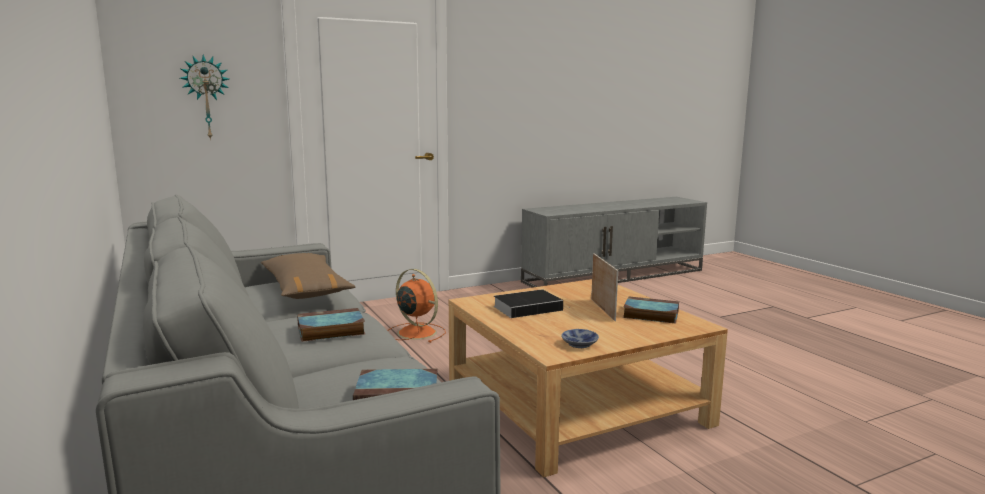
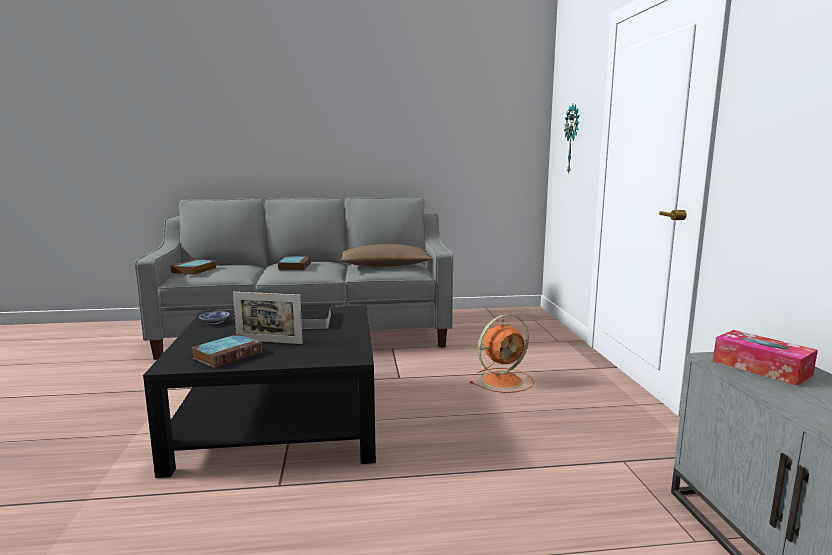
camera: 110 degrees right, 0 degrees up
beige coffee table [449,279,728,477] -> black coffee table [143,305,376,478]
none -> tissue box [713,330,818,386]

